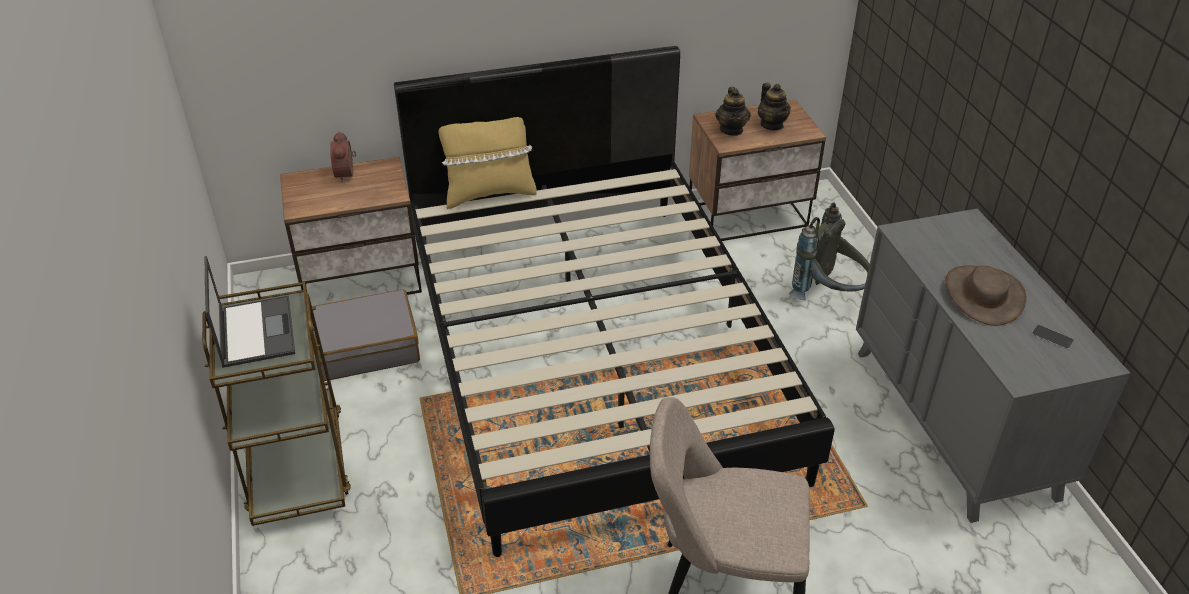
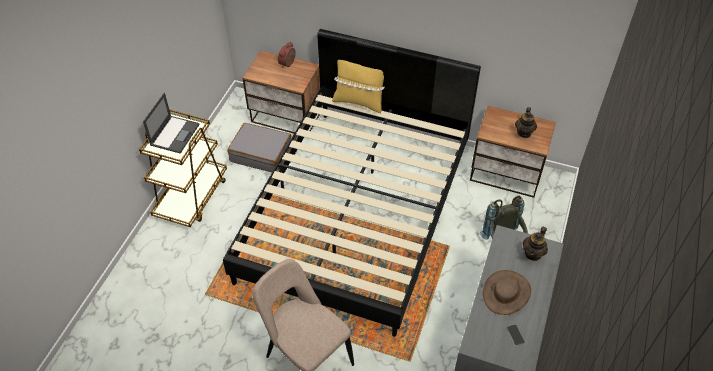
camera: 35 degrees right, 10 degrees up
teapot [715,87,751,136] -> teapot moved to [523,227,548,261]

